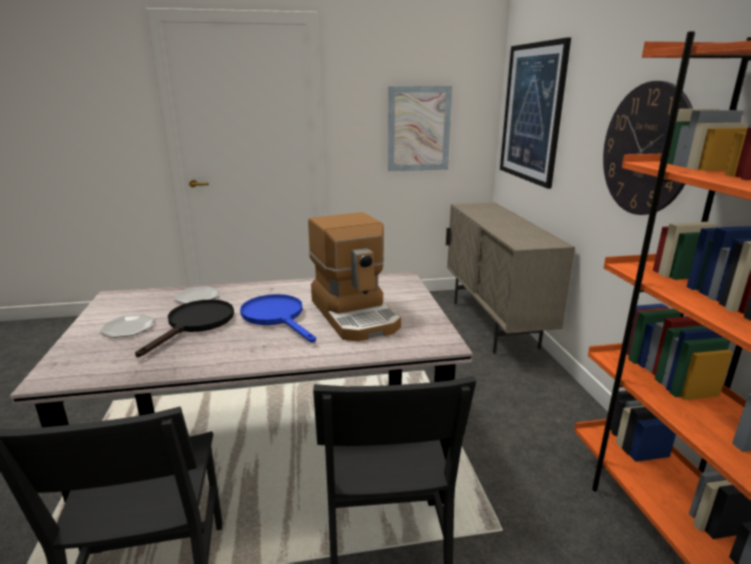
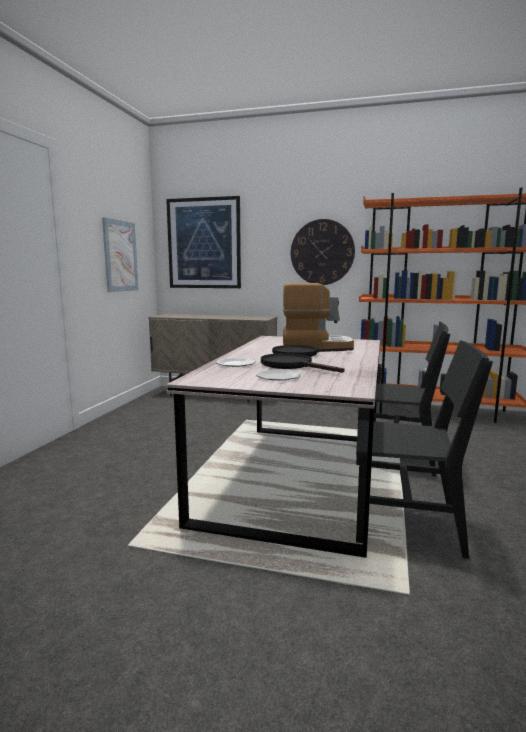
camera: 65 degrees left, 10 degrees down
blue frying pan [240,294,316,342] -> black frying pan [272,345,354,357]

